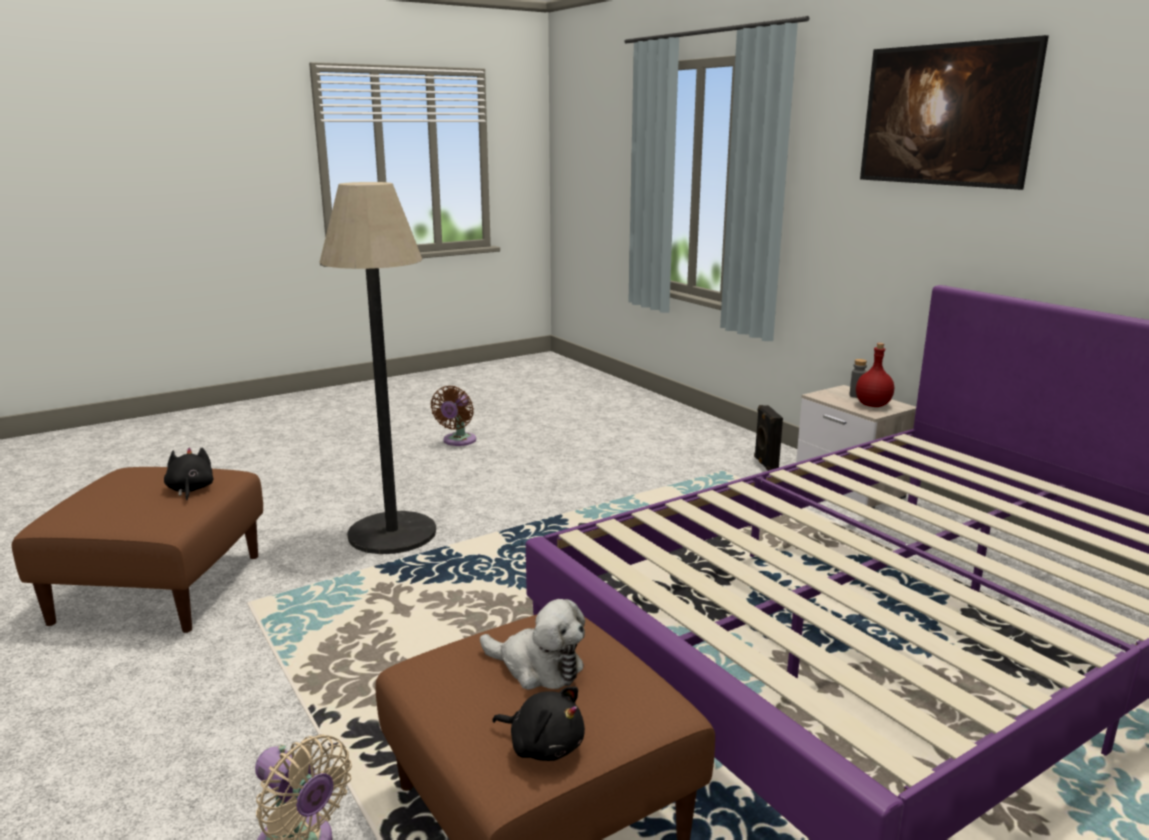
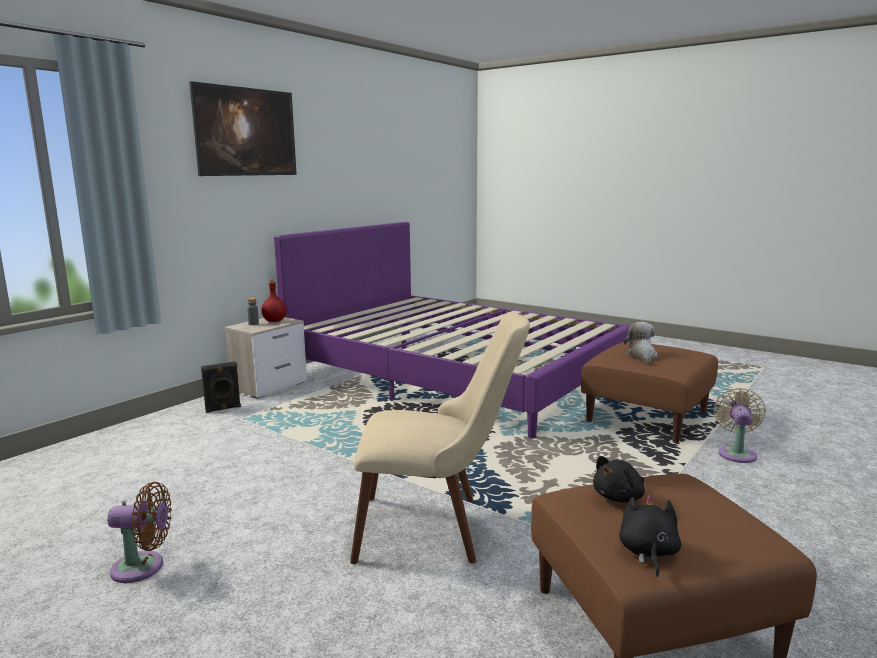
camera: 110 degrees left, 5 degrees down
floor lamp [319,182,436,554] -> beige chair [350,312,530,564]
black plush toy [492,687,585,761] -> black plush toy moved to [619,495,681,577]

